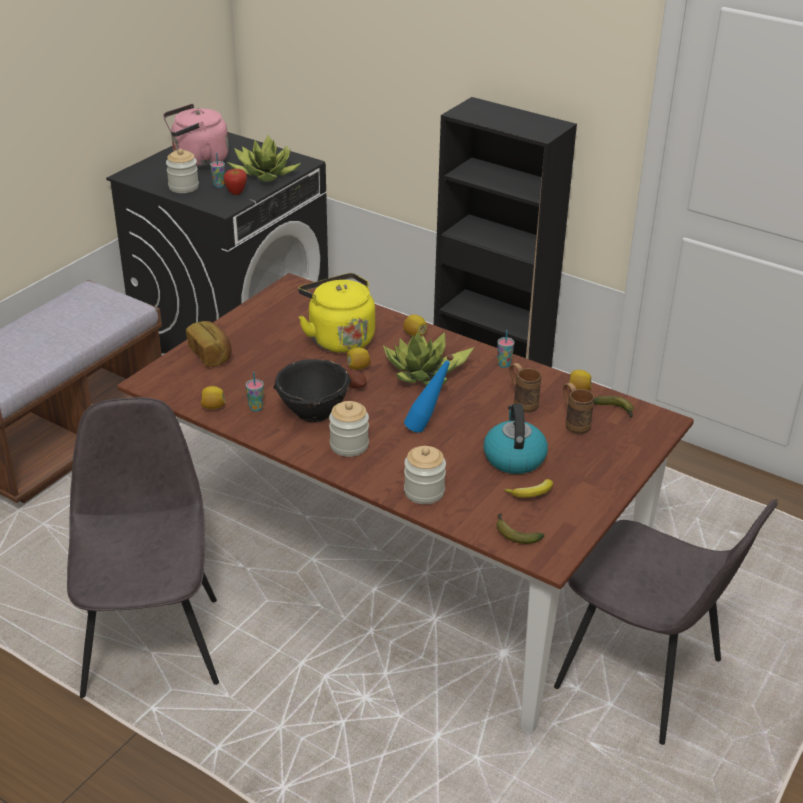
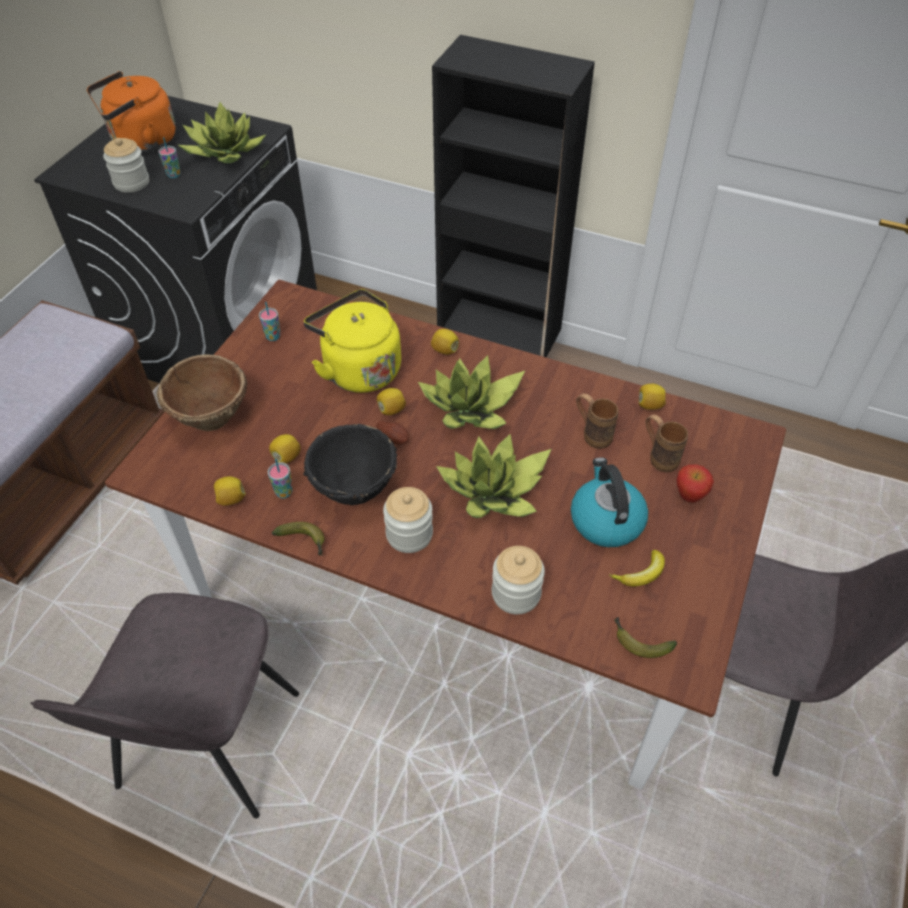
camera: 10 degrees left, 15 degrees up
grey chair [67,397,219,699] -> grey chair turned 150 degrees counterclockwise [30,593,299,819]
pink kettle [163,104,229,168] -> orange kettle [87,71,176,153]
bread [186,321,232,367] -> brown bowl [157,354,247,431]
apple [223,169,247,195] -> apple moved to [676,464,714,502]
blue bottle [404,354,454,433] -> potted plant [436,434,551,518]
cup [497,330,514,368] -> cup moved to [259,302,281,341]
banana [594,396,634,418] -> banana moved to [272,522,325,556]
none -> lemon [269,434,301,463]

